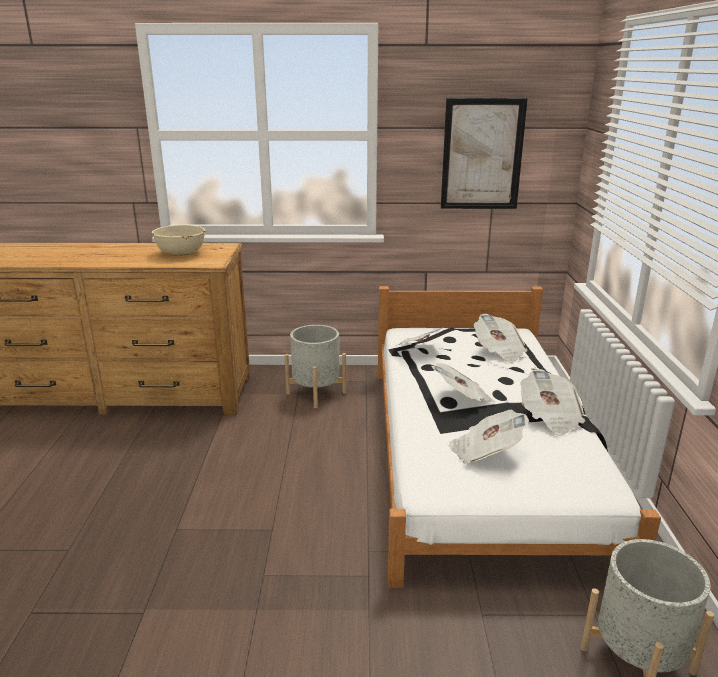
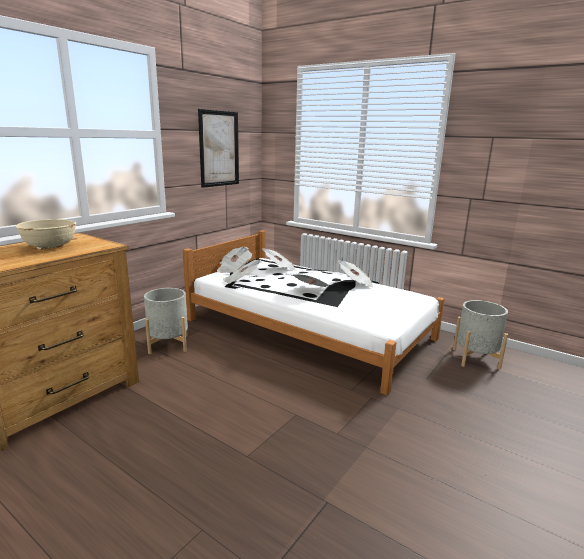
camera: 55 degrees left, 5 degrees down
newspaper [448,410,529,464] -> newspaper moved to [217,247,252,273]

